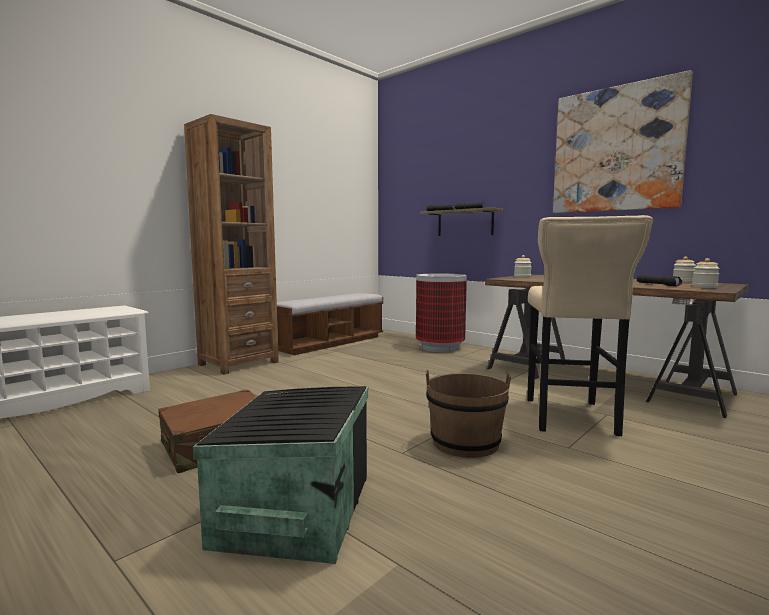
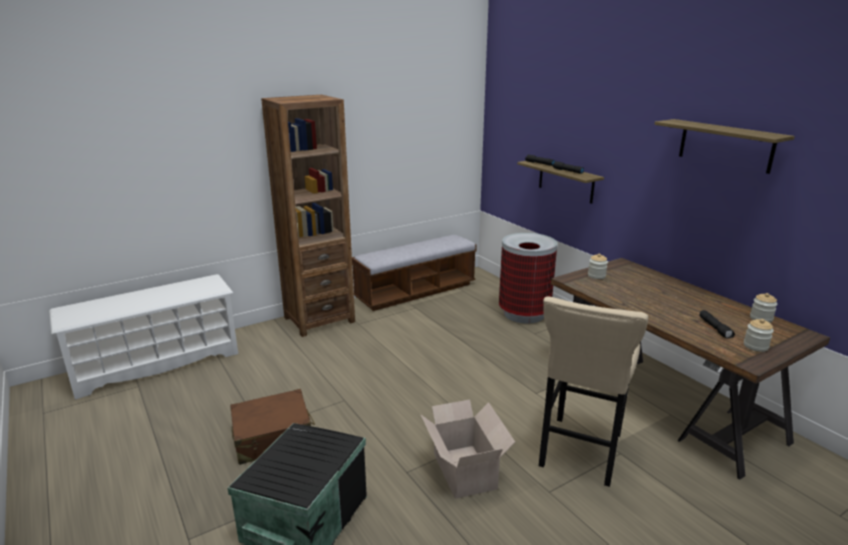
camera: 15 degrees right, 15 degrees up
brown bucket [426,370,511,458] -> cardboard box [420,399,515,499]
picture [553,70,693,213] -> shelf [654,119,795,174]

